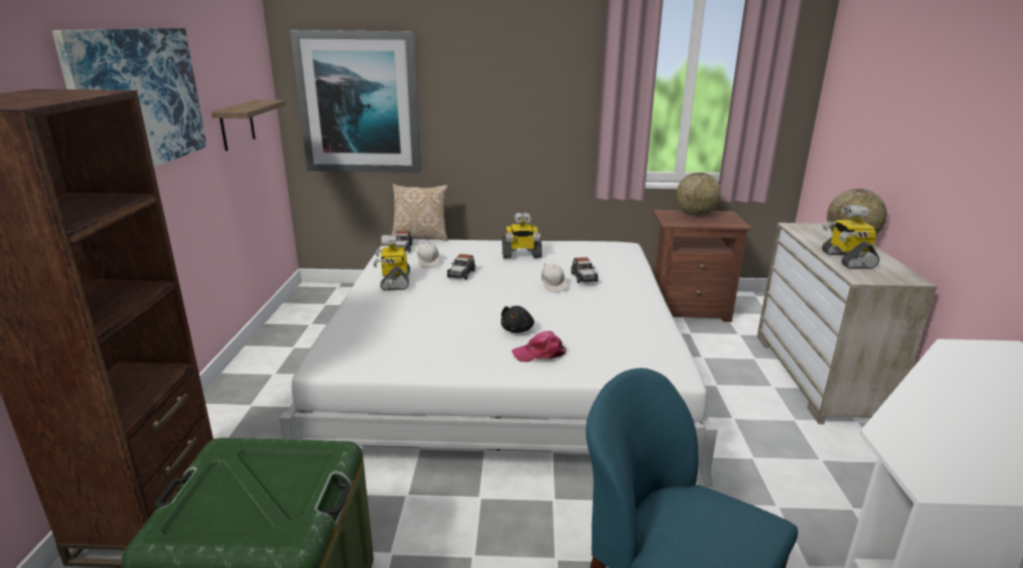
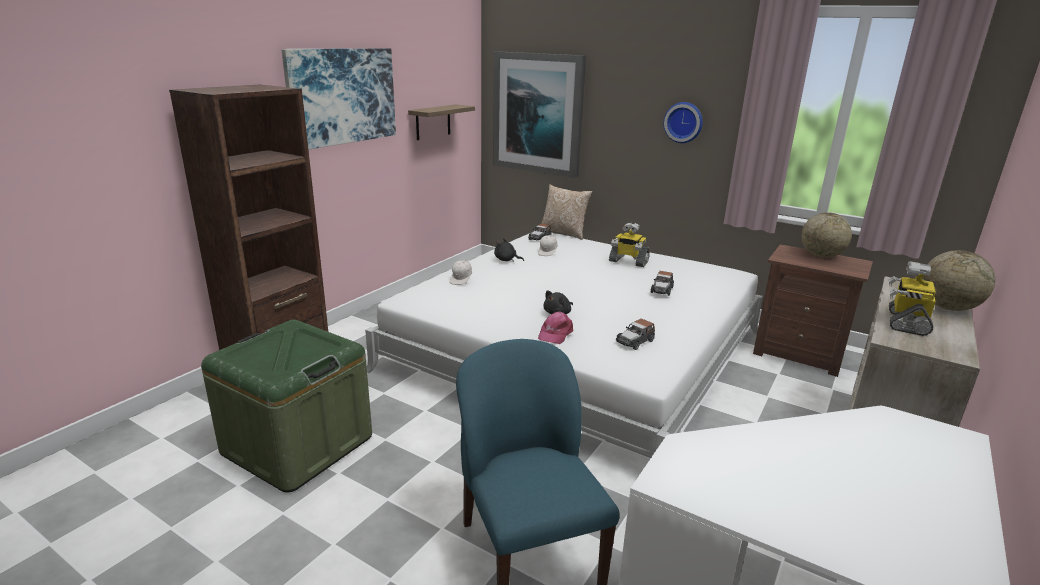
camera: 30 degrees right, 0 degrees up
toy robot [373,235,410,291] -> black plush toy [494,238,524,262]
toy car [447,254,476,280] -> toy car moved to [616,319,655,350]
pink cap [512,331,566,362] -> pink cap turned 90 degrees counterclockwise [538,312,573,344]
white cap [541,263,567,293] -> white cap moved to [450,259,472,285]
none -> wall clock [663,102,703,143]

